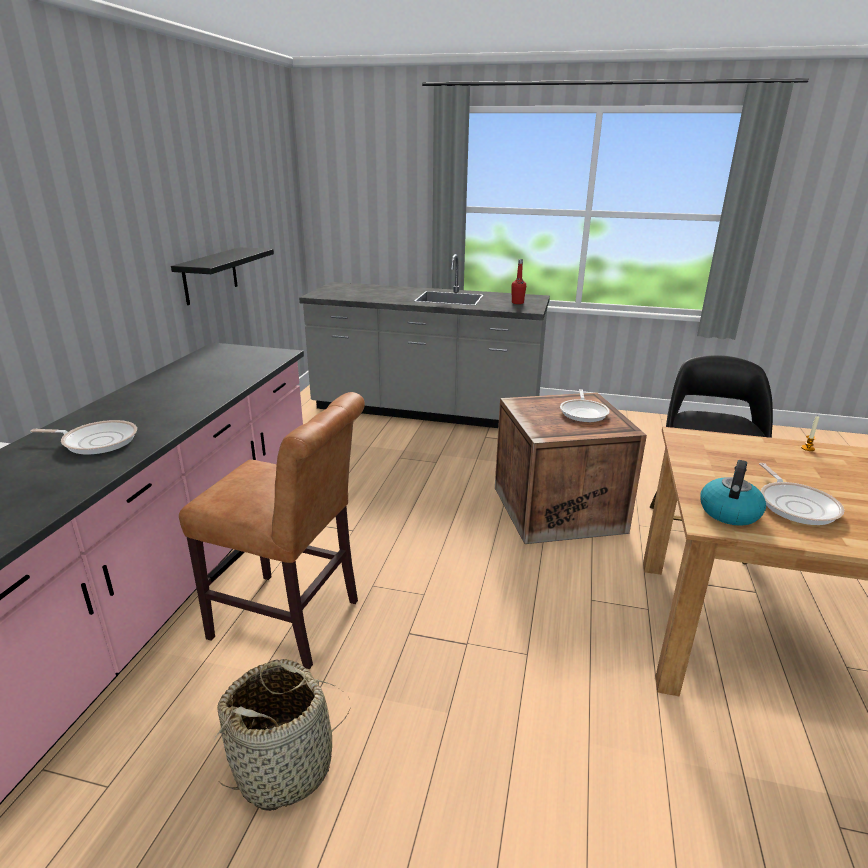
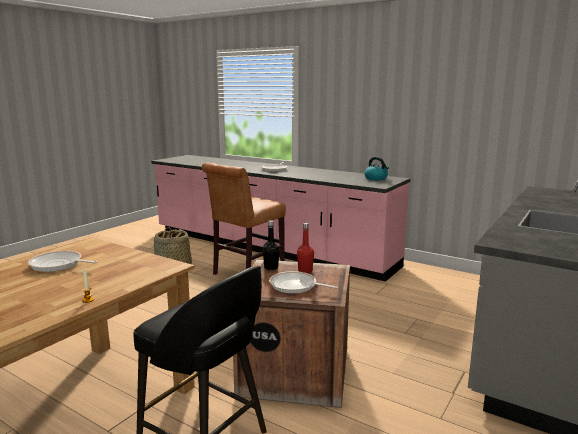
camera: 110 degrees right, 10 degrees down
black shelf [171,247,274,305] -> none
red bottle [511,259,526,304] -> red bottle moved to [297,223,314,274]
kettle [700,460,766,526] -> kettle moved to [365,157,389,180]
none -> black bottle [263,220,280,270]

